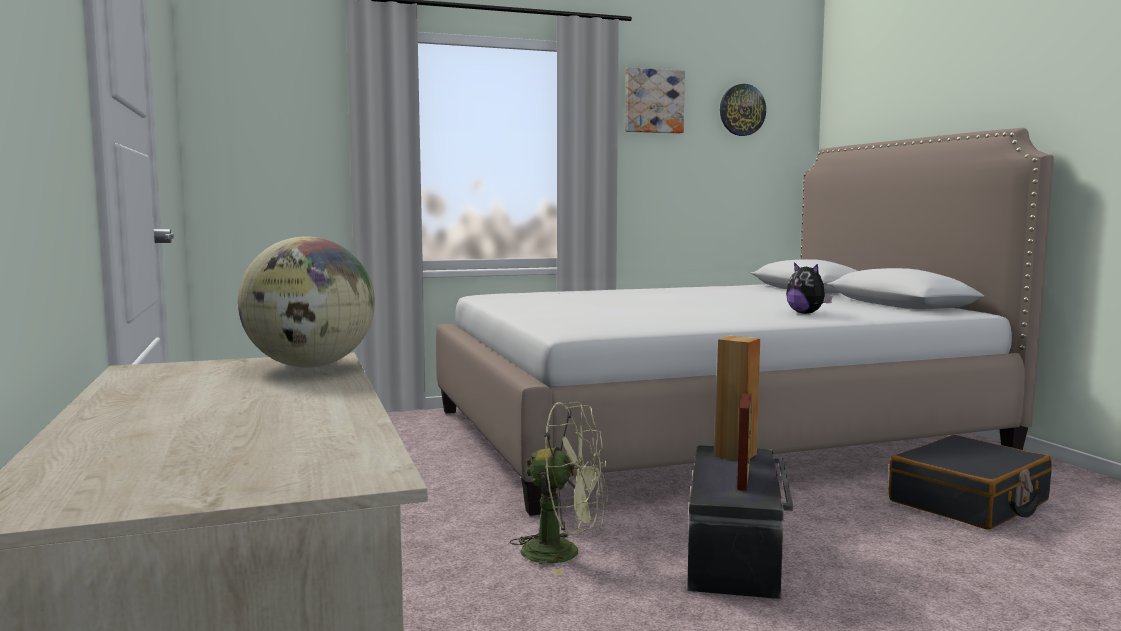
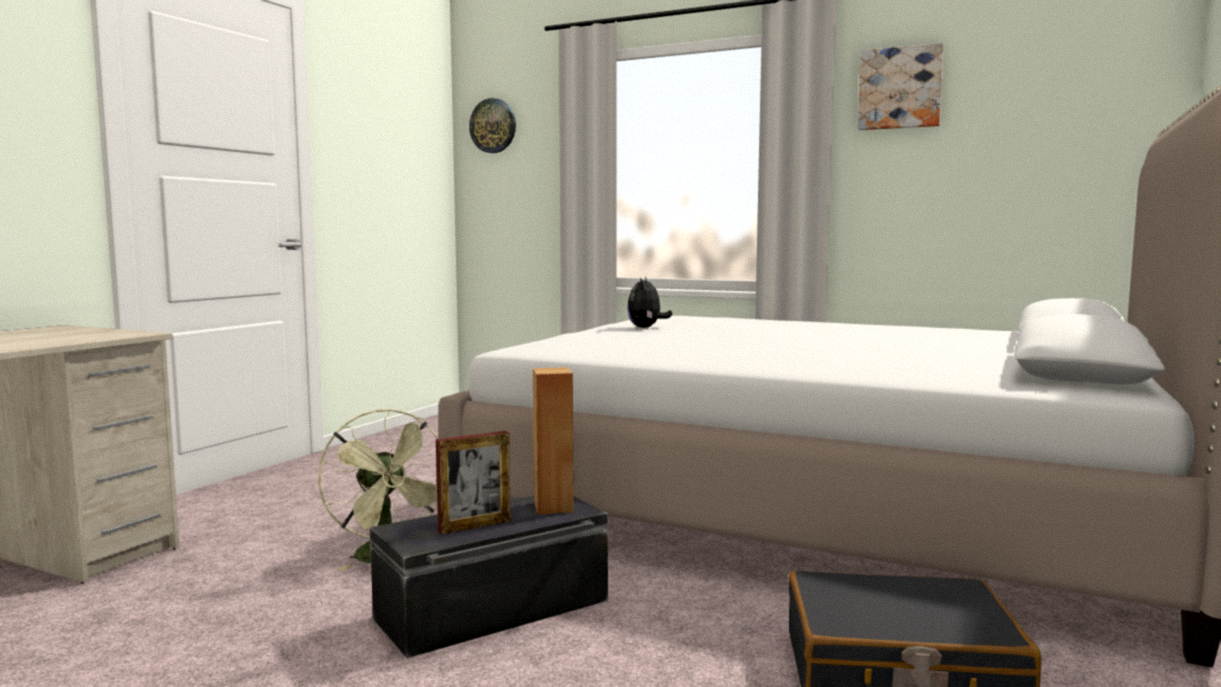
camera: 45 degrees right, 0 degrees up
globe [238,236,375,368] -> none
wall clock [720,84,766,136] -> wall clock moved to [469,98,516,153]
plush toy [786,262,832,314] -> plush toy moved to [627,276,672,328]

